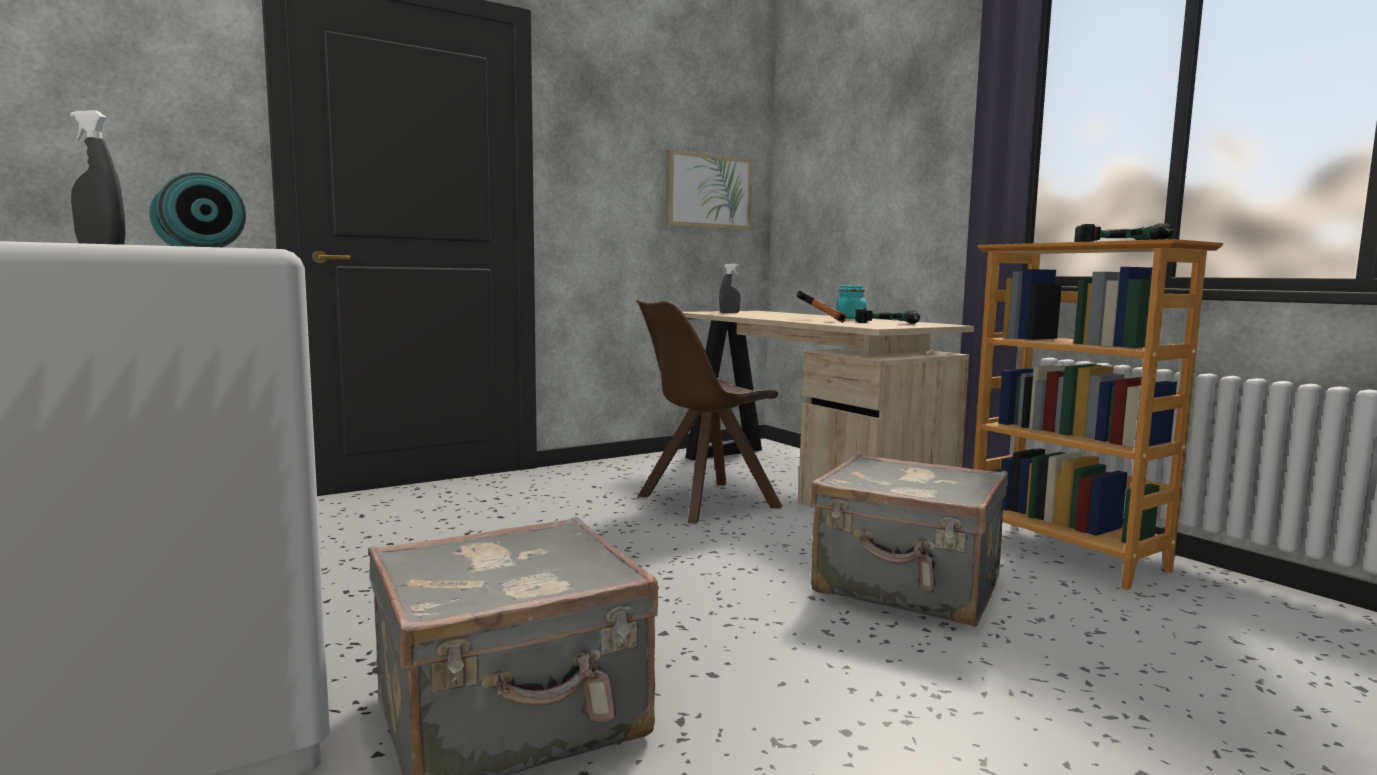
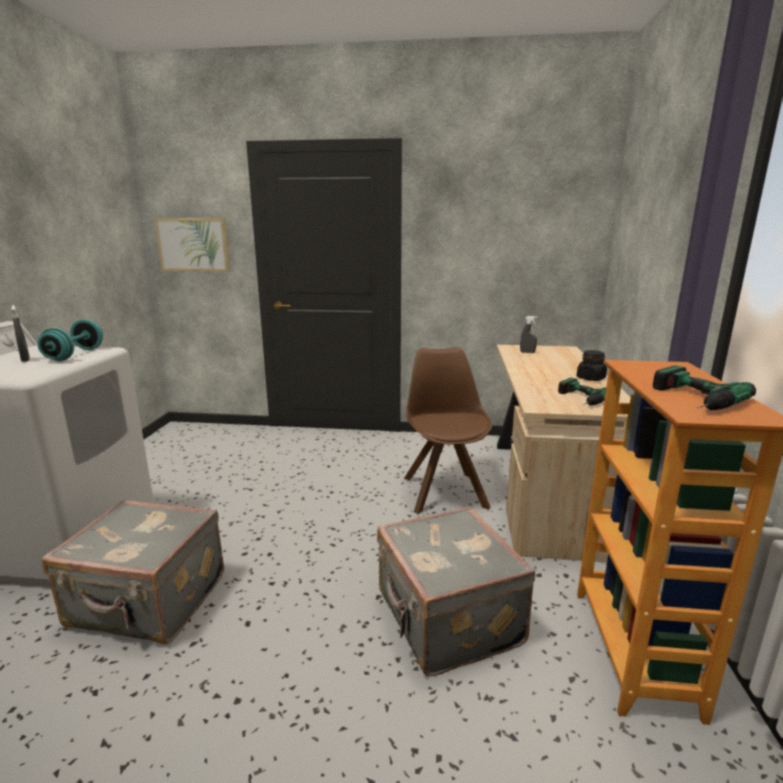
camera: 40 degrees right, 10 degrees up
brown chair [636,299,782,524] -> brown chair turned 75 degrees clockwise [404,347,492,514]
picture [666,149,752,230] -> picture moved to [154,218,230,272]
hammer [797,291,847,323] -> none
turquoise jar [836,285,866,319] -> black jar [577,350,607,381]

